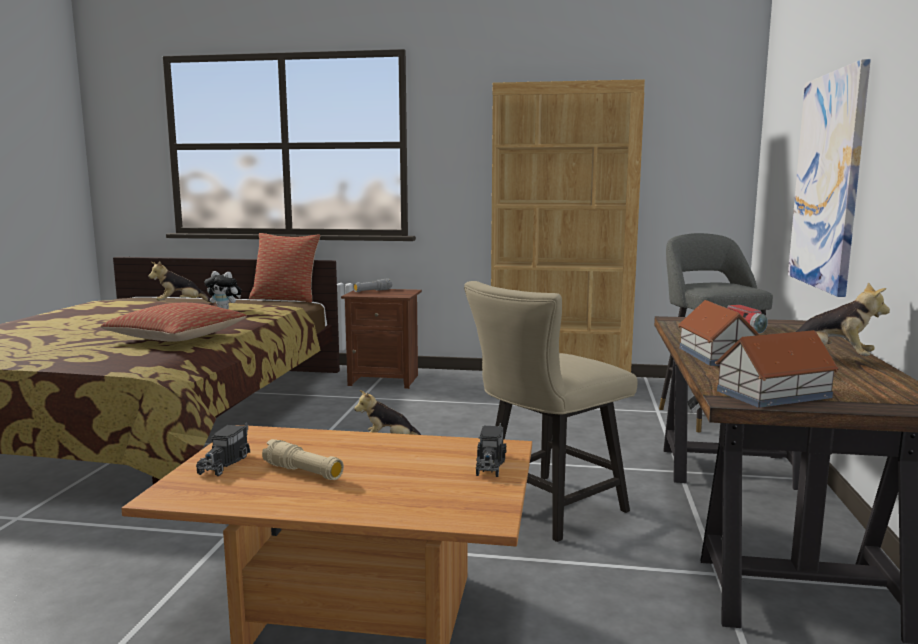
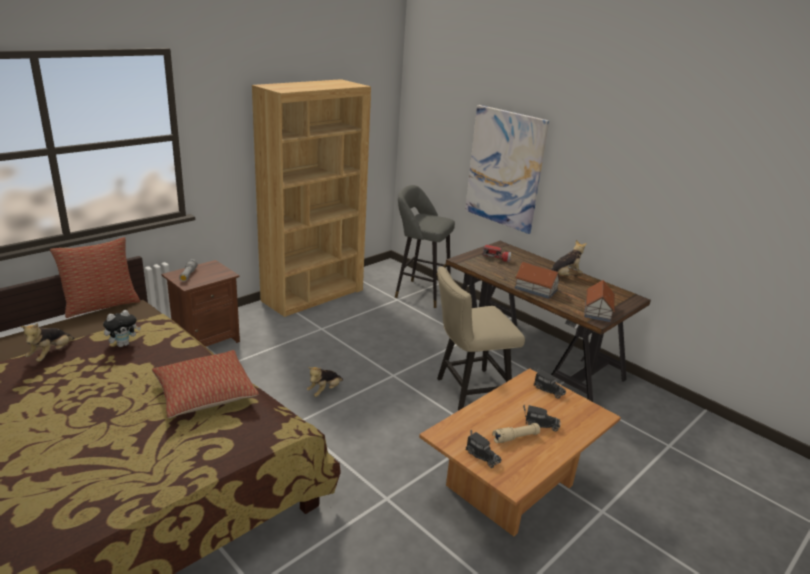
camera: 55 degrees left, 15 degrees up
beige chair [464,281,638,542] -> beige chair turned 75 degrees clockwise [437,267,525,411]
none -> toy truck [523,404,561,431]

